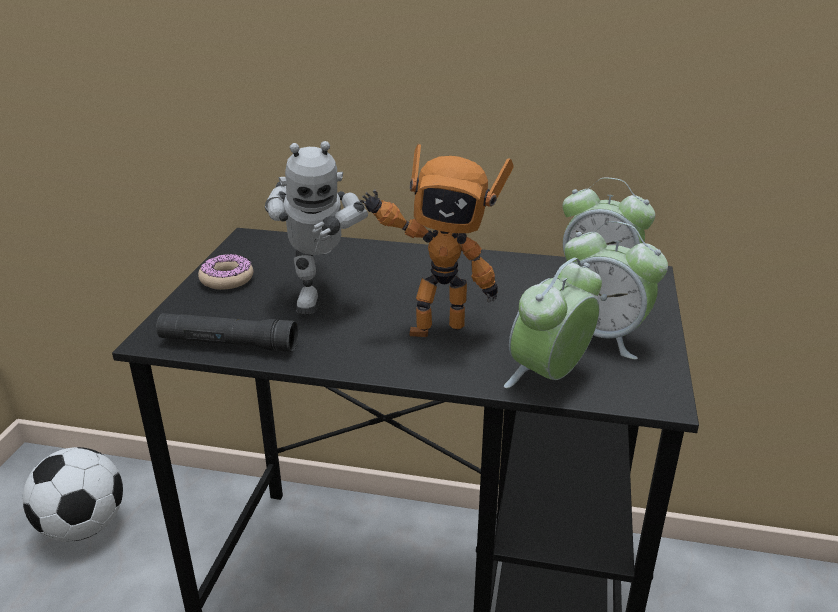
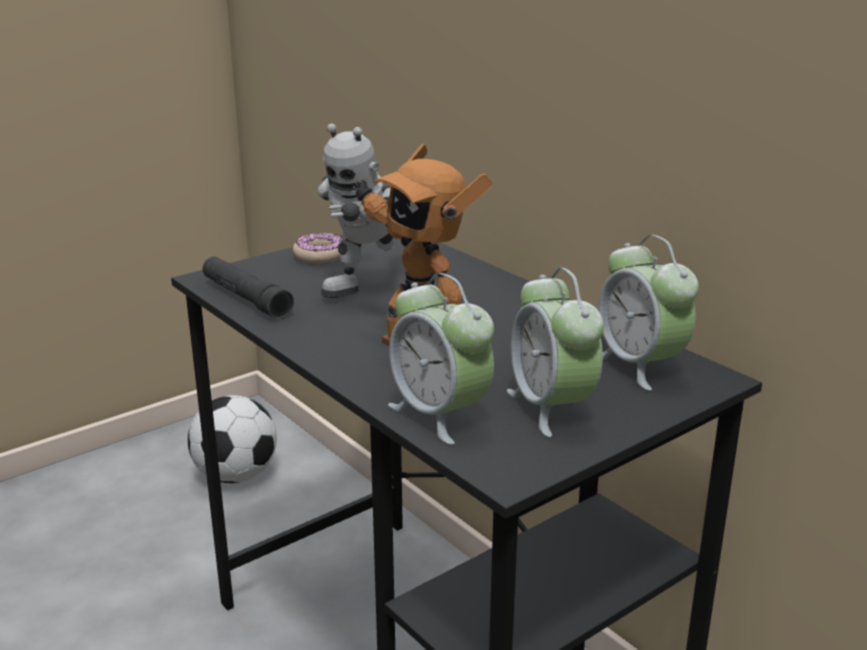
camera: 40 degrees right, 5 degrees down
alarm clock [504,257,602,388] -> alarm clock turned 120 degrees counterclockwise [388,273,494,445]

